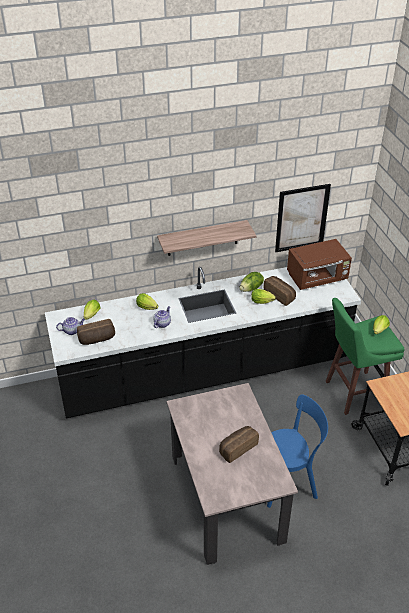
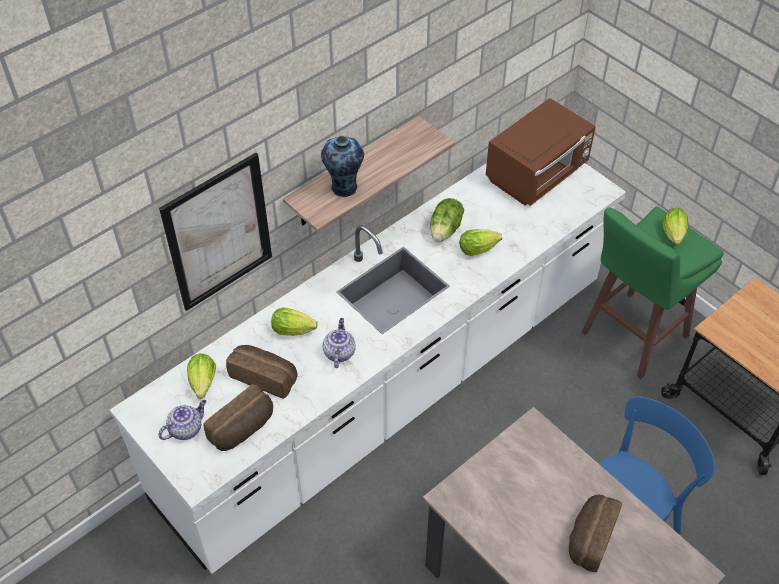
camera: 25 degrees left, 10 degrees up
black counter [45,267,361,418] -> white counter [110,163,626,574]
bread [264,276,296,306] -> bread moved to [226,345,298,399]
picture [275,184,331,252] -> picture moved to [159,153,272,311]
none -> vase [321,135,364,197]

